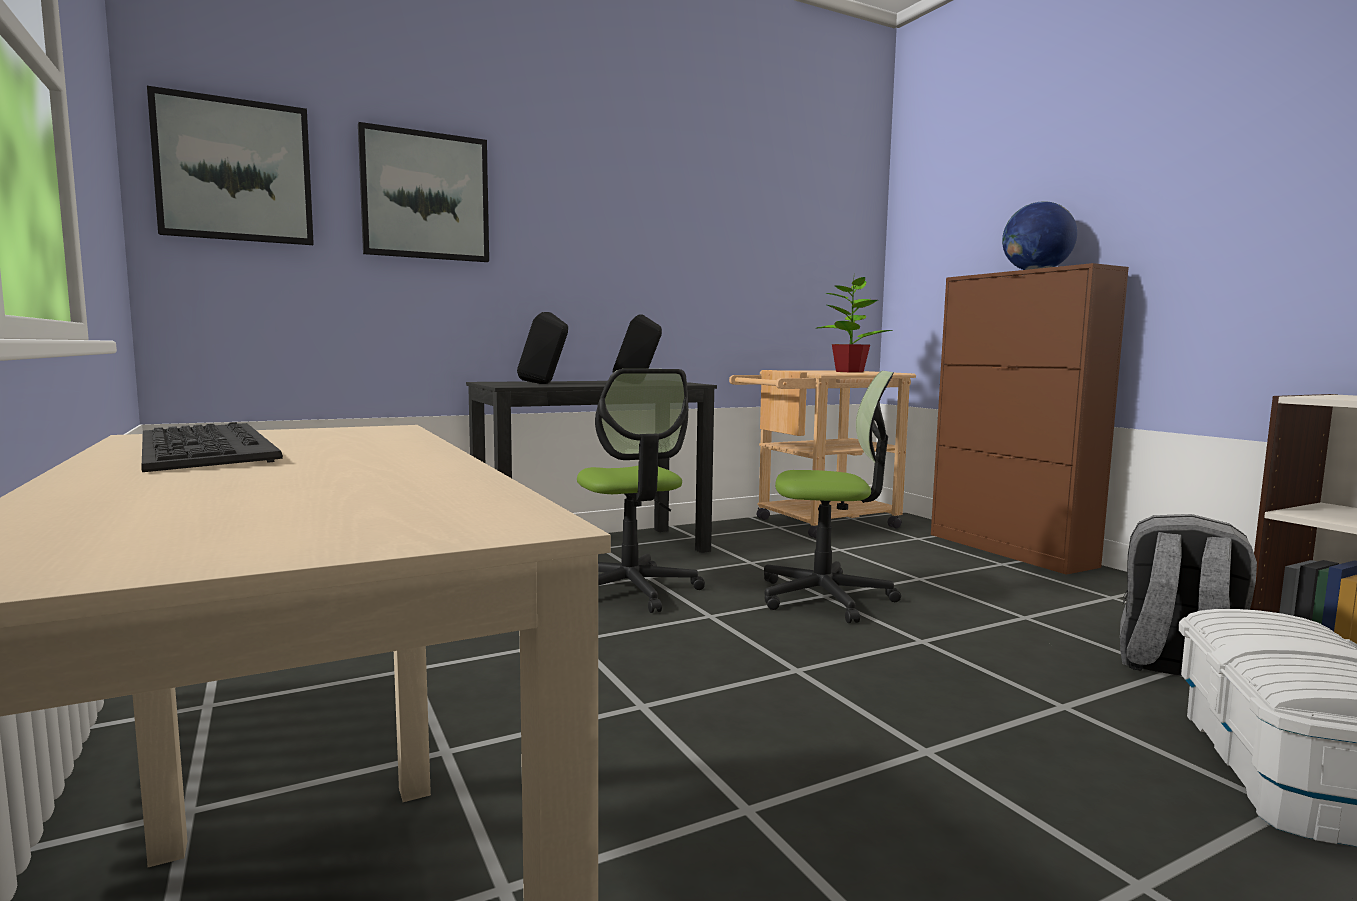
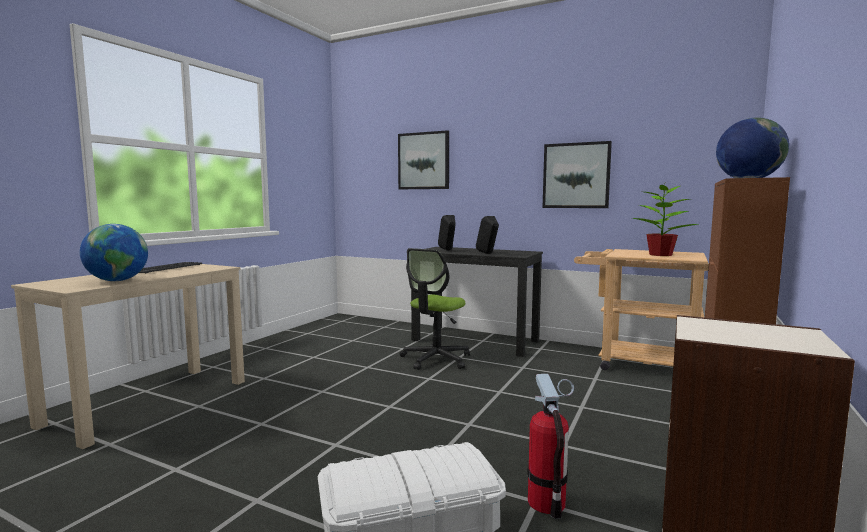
camera: 55 degrees right, 0 degrees up
picture [147,86,314,245] -> picture moved to [542,141,612,208]
office chair [764,371,901,623] -> none
grey backpack [1120,514,1257,677] -> fire extinguisher [527,374,574,519]
none -> globe [80,224,148,281]

